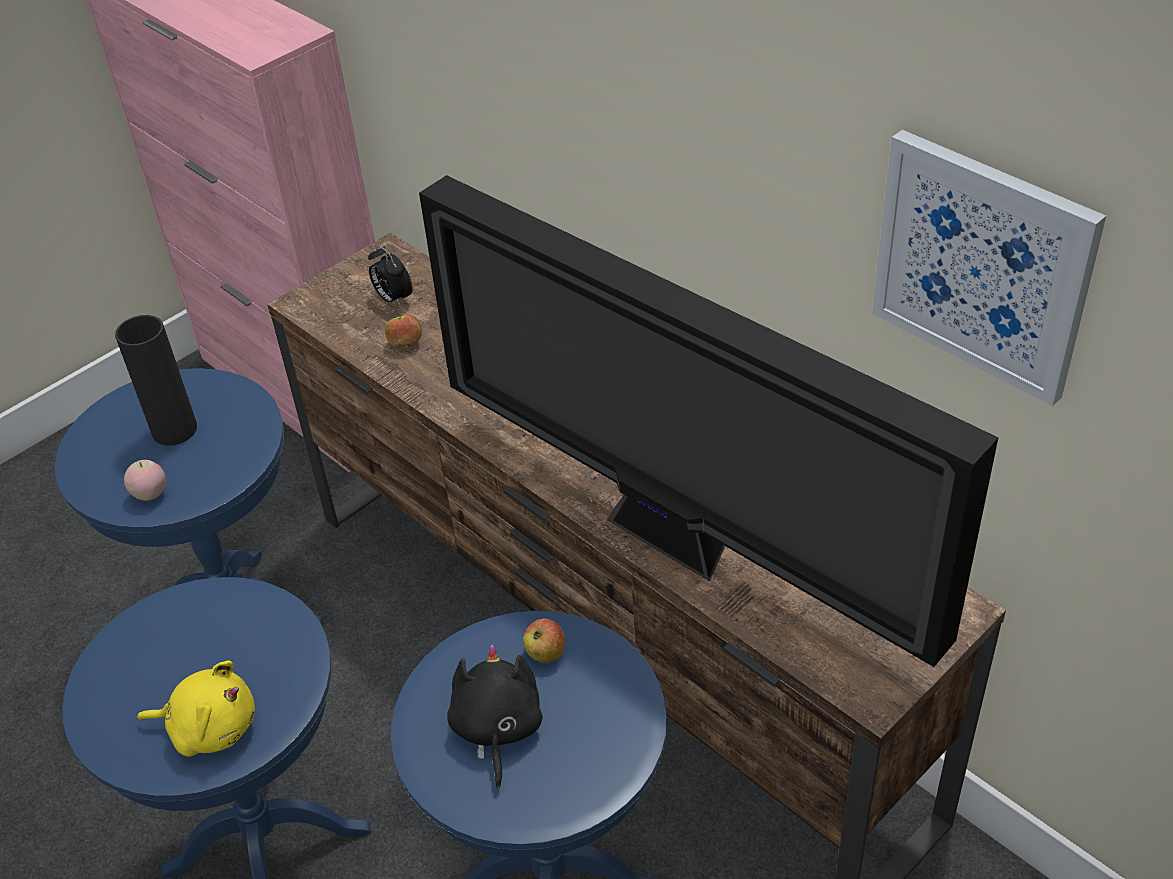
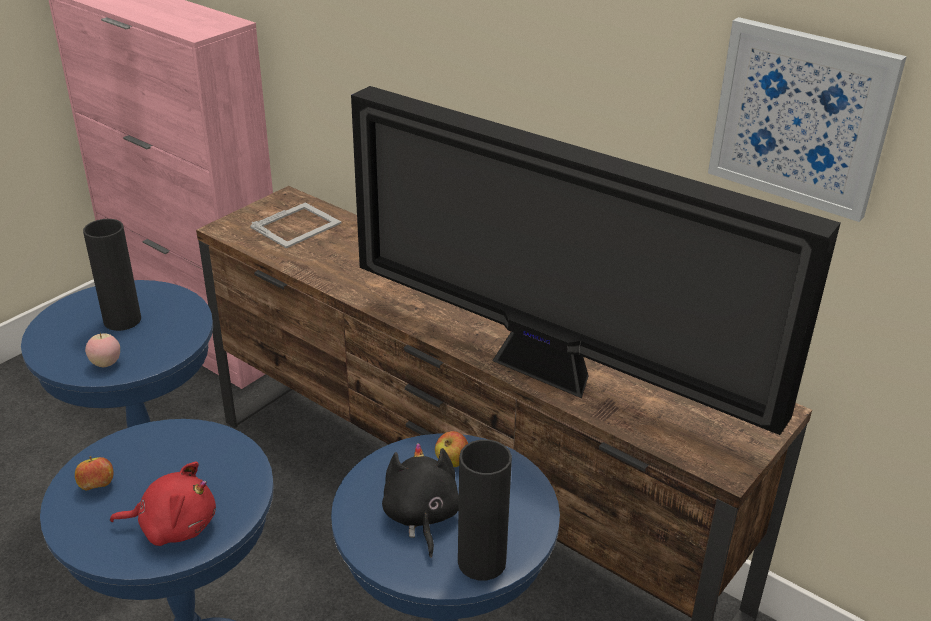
camera: 10 degrees left, 10 degrees down
yellow plush toy [137,660,255,757] -> red plush toy [110,462,216,546]
alarm clock [368,245,413,307] -> picture frame [250,203,342,248]
apple [385,314,422,347] -> apple moved to [75,456,114,490]
none -> black vase [458,439,512,581]

